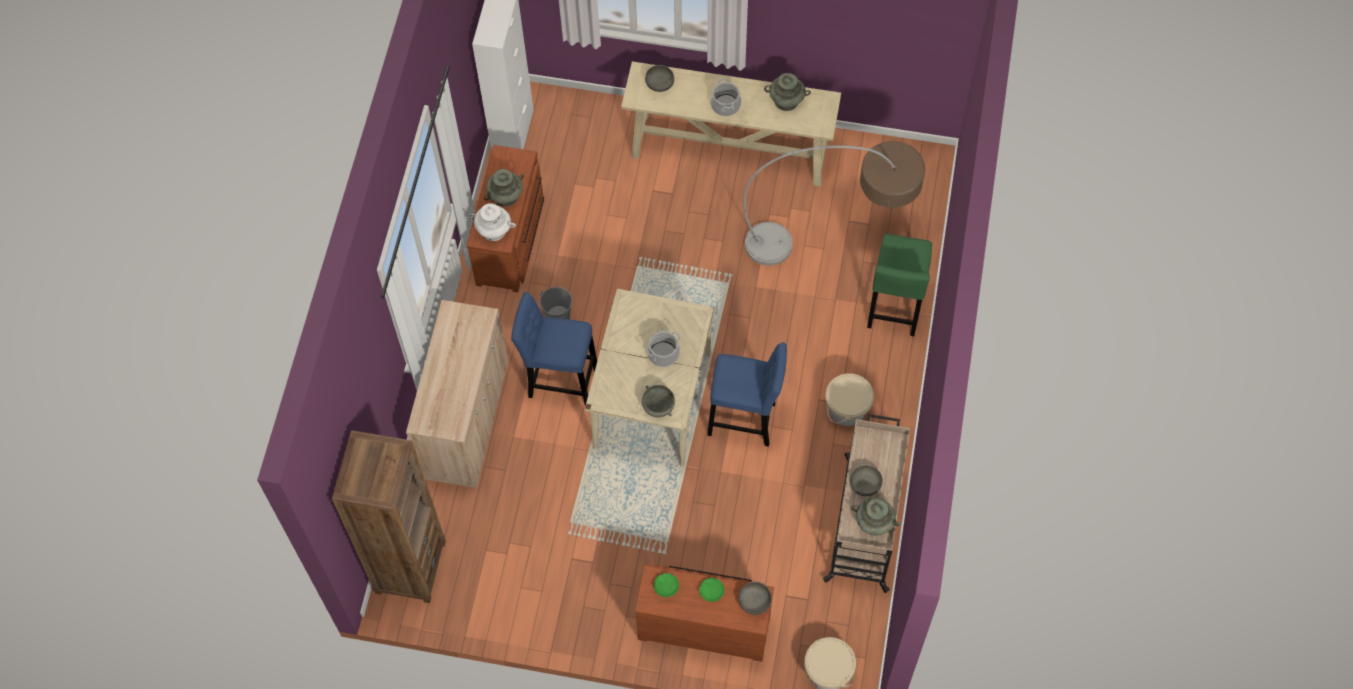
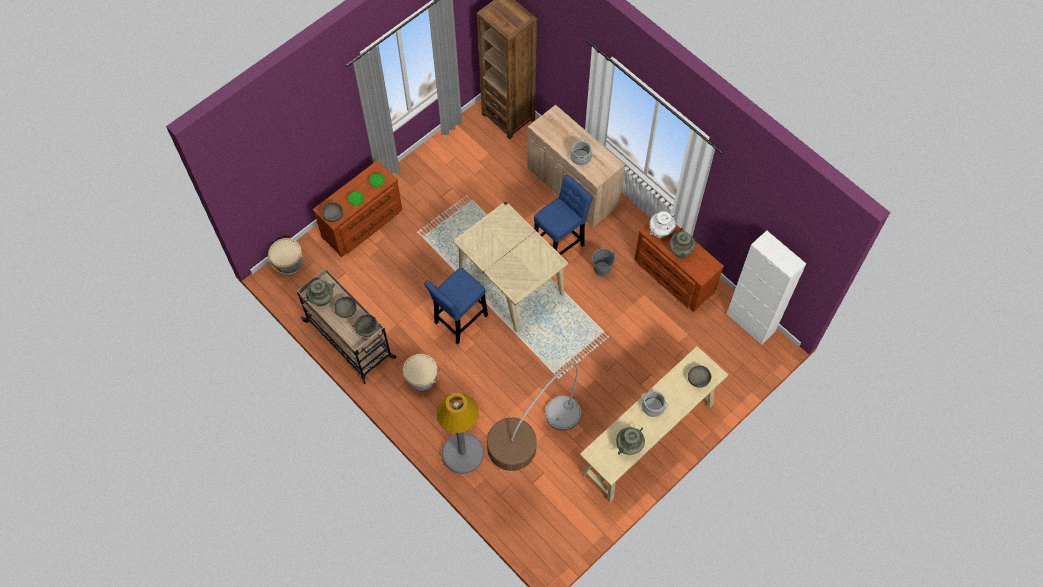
camera: 125 degrees right, 0 degrees up
grey bowl [642,385,675,417] -> grey bowl moved to [352,314,381,337]
cooking pot [646,331,680,367] -> cooking pot moved to [570,138,592,165]
green stool [867,234,932,336] -> grey floor lamp [436,393,484,474]

